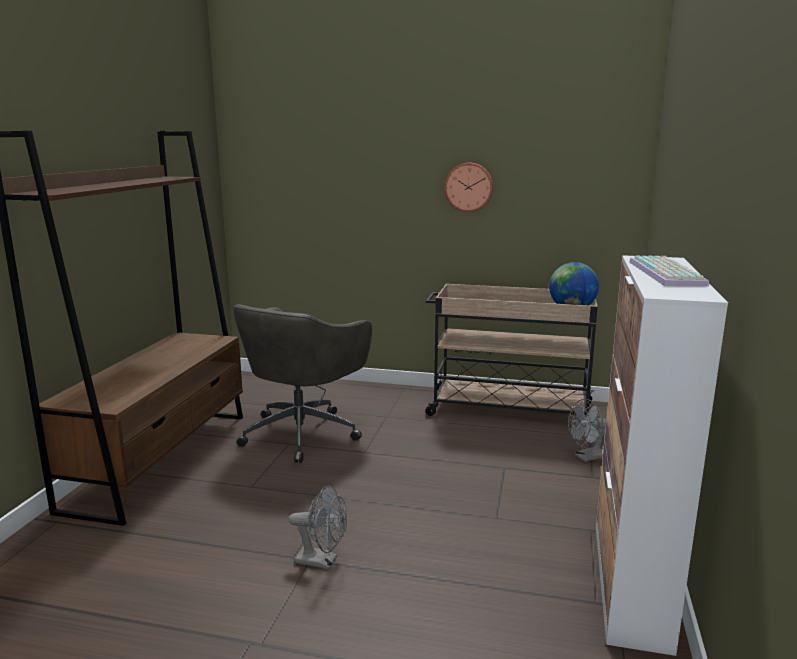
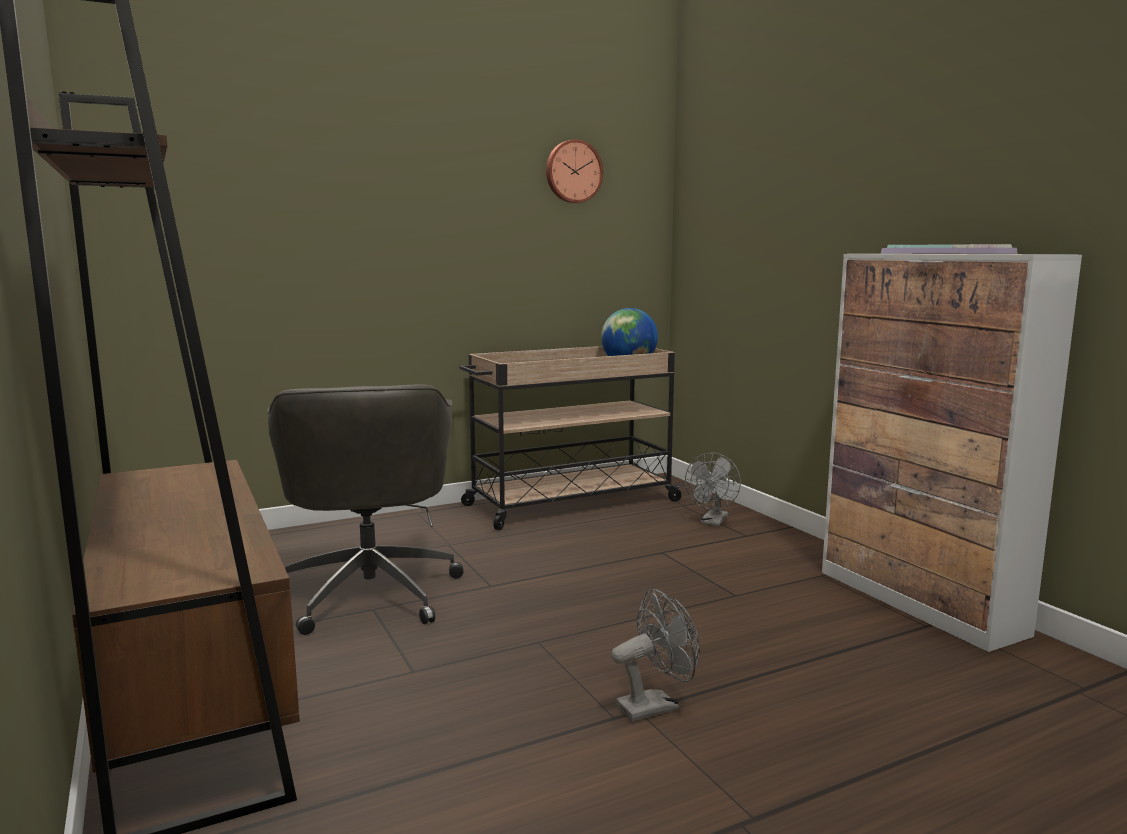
camera: 40 degrees left, 5 degrees down
wall clock [444,163,493,212] -> wall clock moved to [546,139,603,203]

